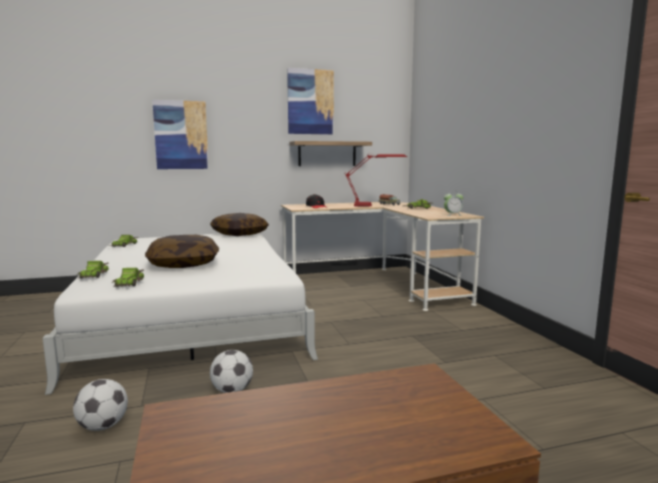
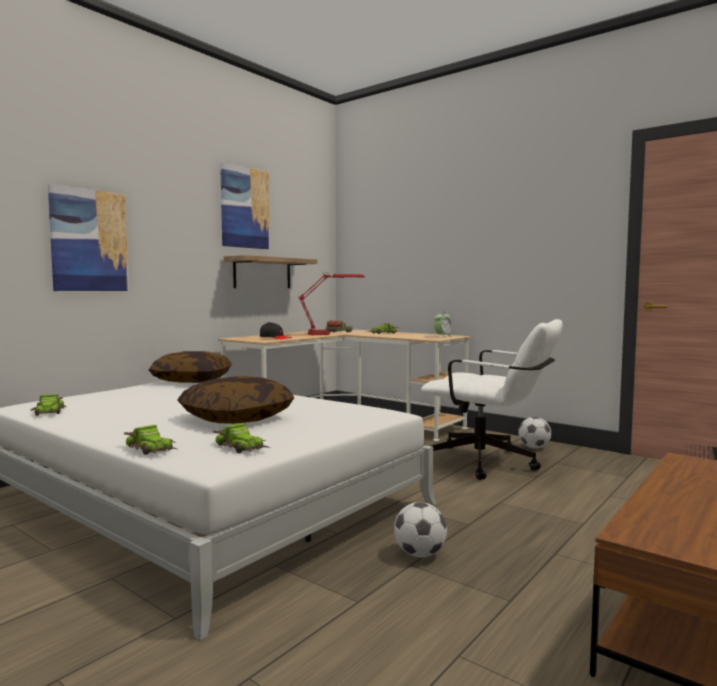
camera: 35 degrees left, 5 degrees down
football [73,379,128,431] -> football moved to [518,417,551,449]
none -> white office chair [421,319,563,480]

